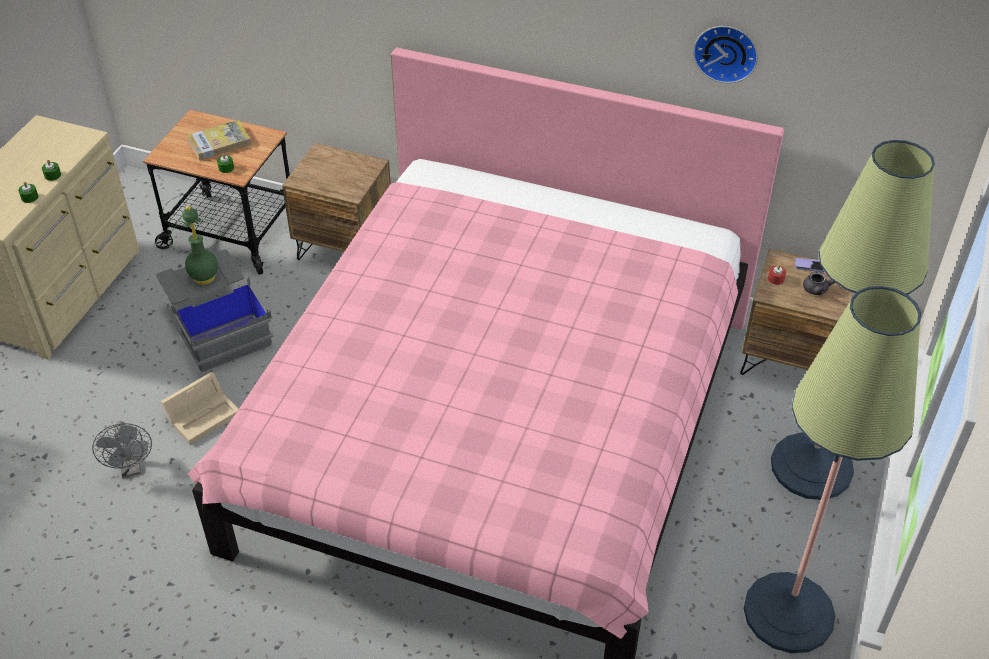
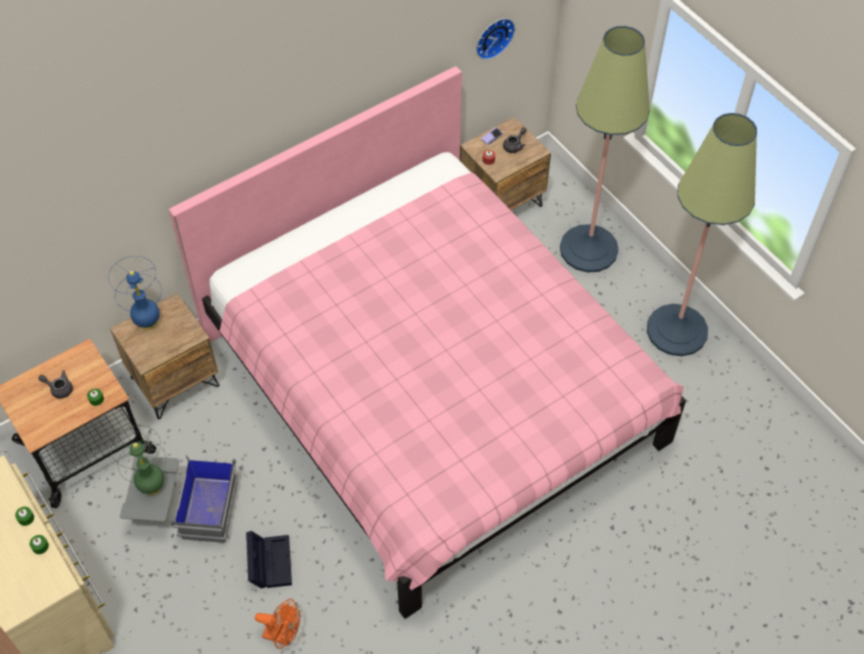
camera: 55 degrees left, 10 degrees up
grey fan [92,421,152,478] -> orange fan [255,599,300,649]
beige storage box [160,372,239,445] -> black storage box [246,531,292,589]
book [187,120,252,160] -> grey teapot [38,370,73,399]
wall clock [693,26,758,83] -> wall clock moved to [476,18,515,60]
none -> blue table lamp [108,256,162,330]

